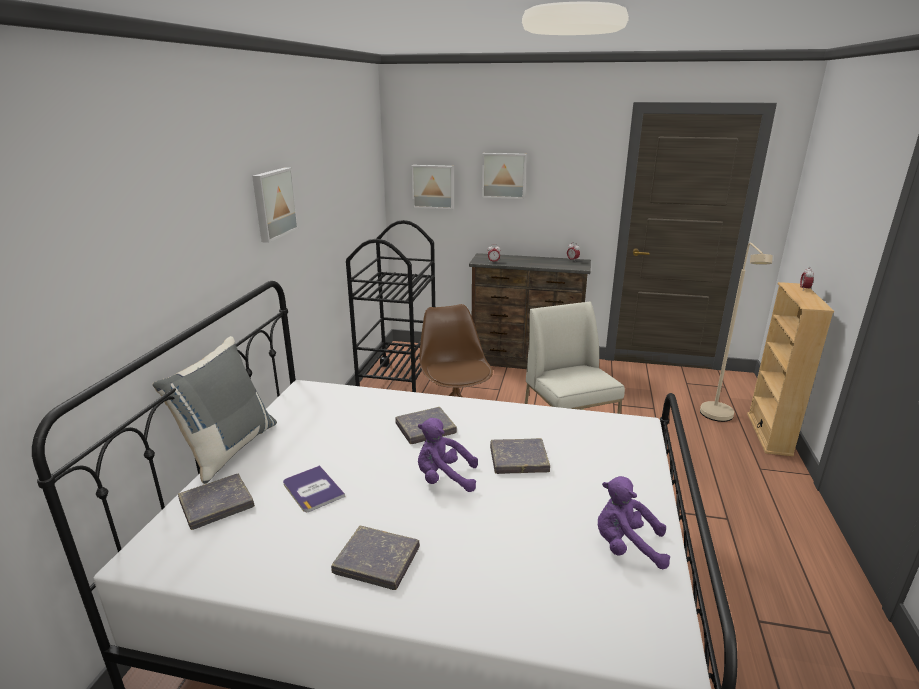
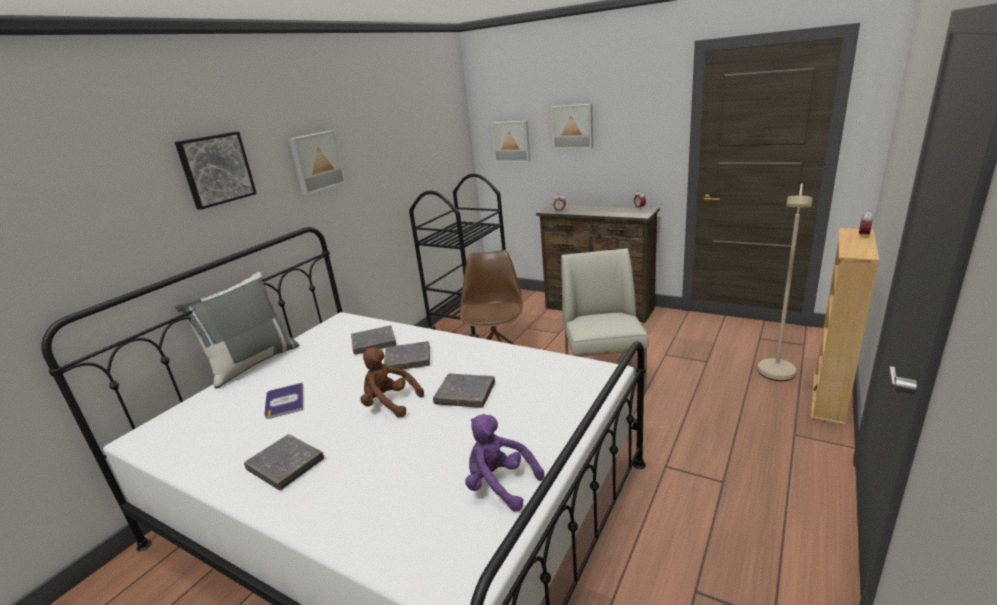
camera: 20 degrees right, 0 degrees up
grey book [178,473,255,530] -> grey book moved to [351,326,396,355]
purple plush toy [418,418,478,492] -> brown plush toy [361,348,424,418]
none -> picture [175,132,257,210]

